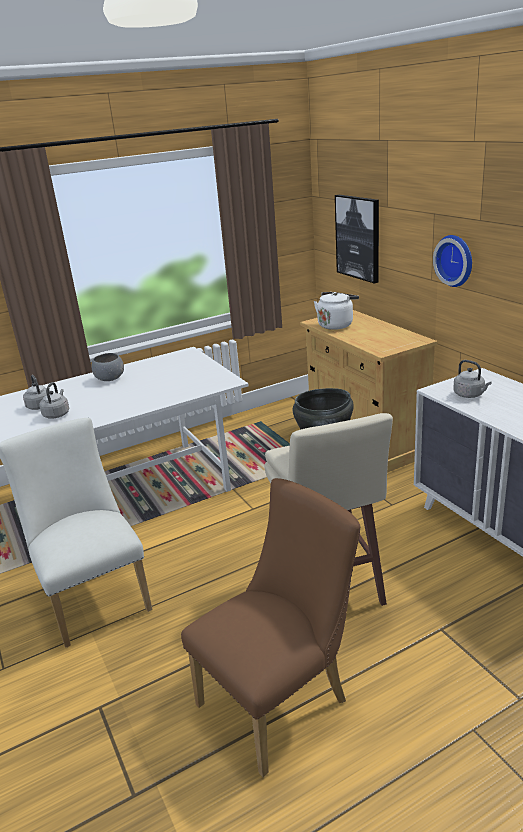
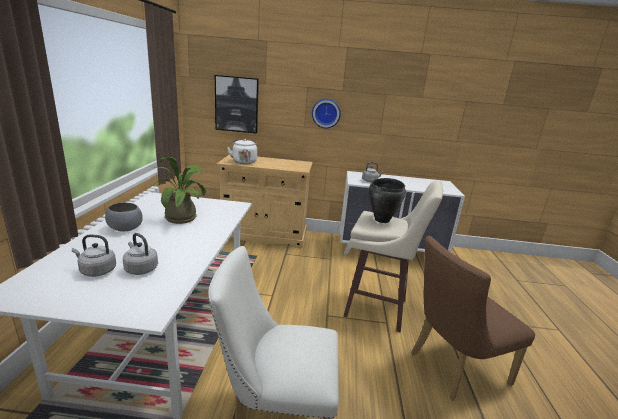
camera: 60 degrees left, 5 degrees down
brown chair [181,478,361,777] -> brown chair turned 105 degrees counterclockwise [411,236,535,401]
none -> potted plant [152,157,206,224]

